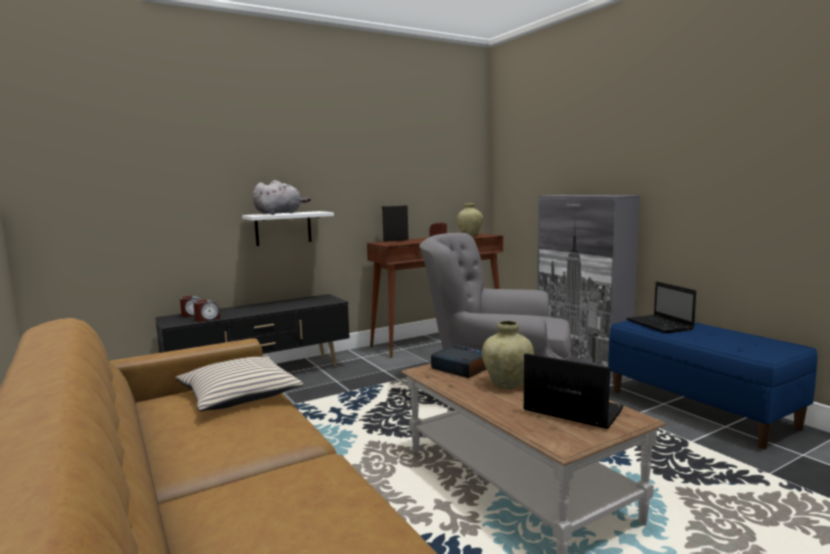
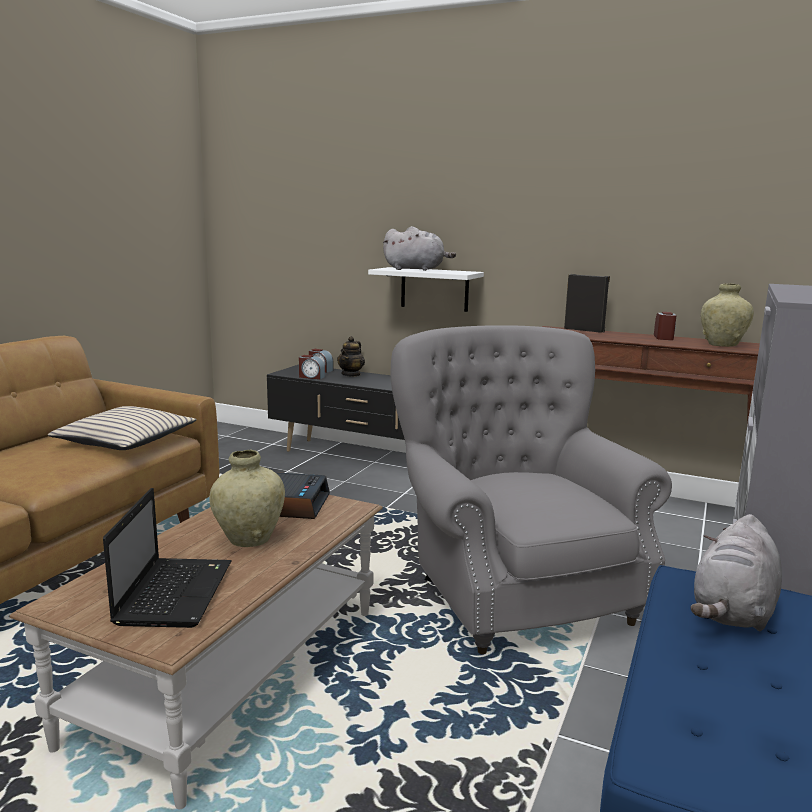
camera: 55 degrees right, 5 degrees up
laptop [626,281,696,333] -> grey plush toy [691,514,782,632]
none -> teapot [337,336,365,377]

